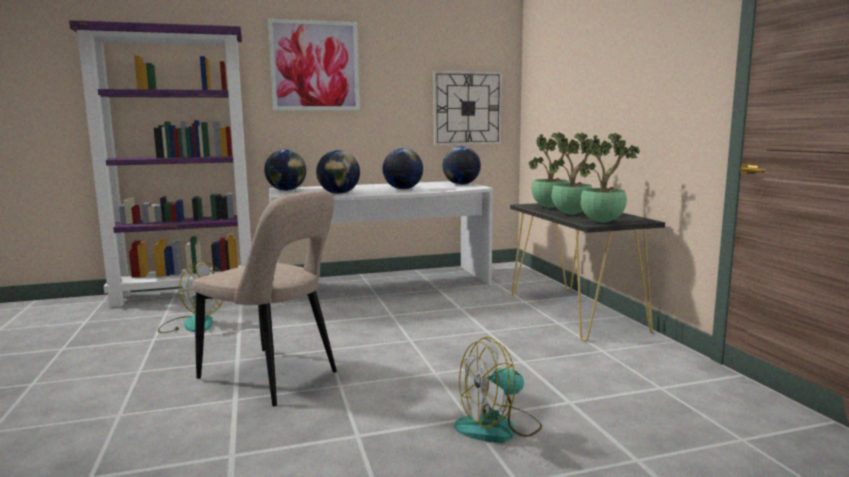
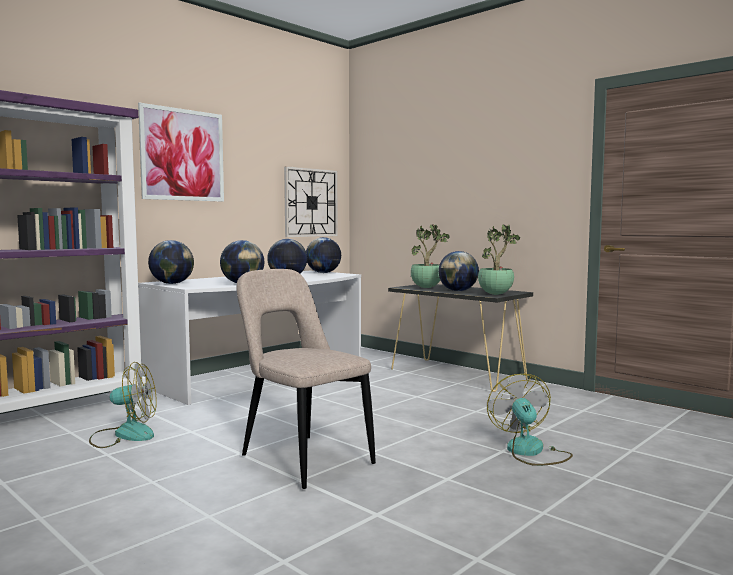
camera: 30 degrees left, 5 degrees down
beige chair [192,190,337,407] -> beige chair turned 135 degrees counterclockwise [237,269,376,489]
fan [454,337,542,443] -> fan turned 135 degrees clockwise [487,374,573,466]
potted plant [549,132,603,215] -> globe [438,251,479,291]

